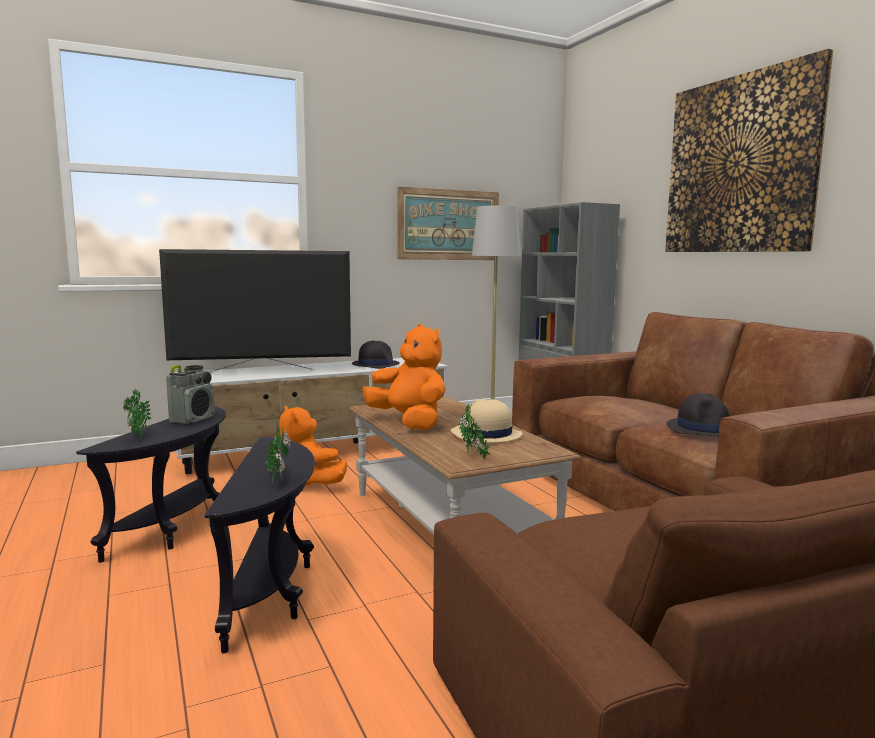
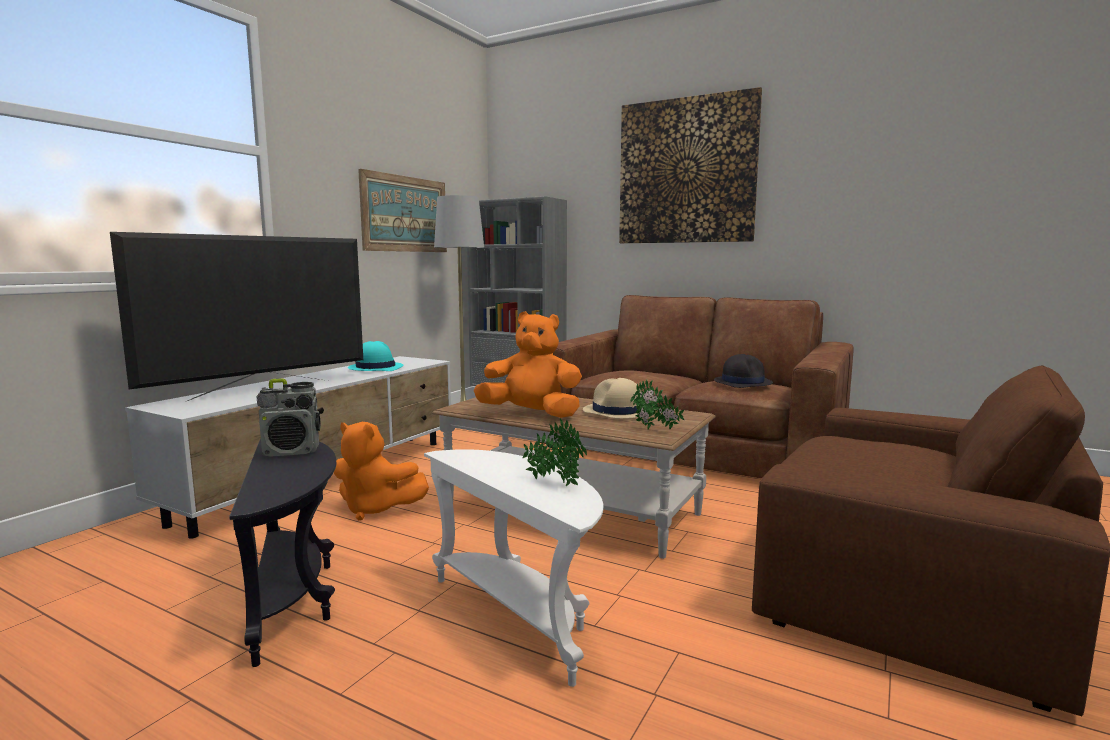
camera: 35 degrees left, 0 degrees up
potted plant [123,389,151,438] -> none
radio [166,365,215,424] -> radio turned 90 degrees clockwise [256,378,320,457]
black side table [204,437,315,653] -> white side table [424,449,603,687]
black hat [352,341,400,369] -> turquoise hat [348,341,404,371]

